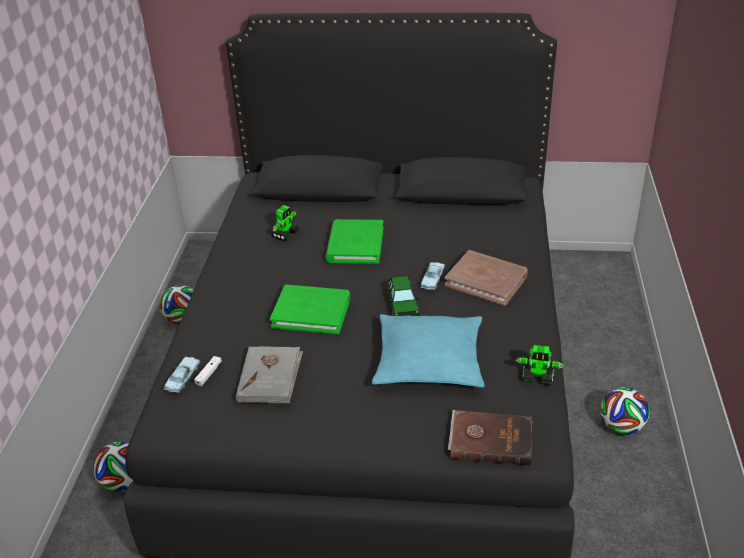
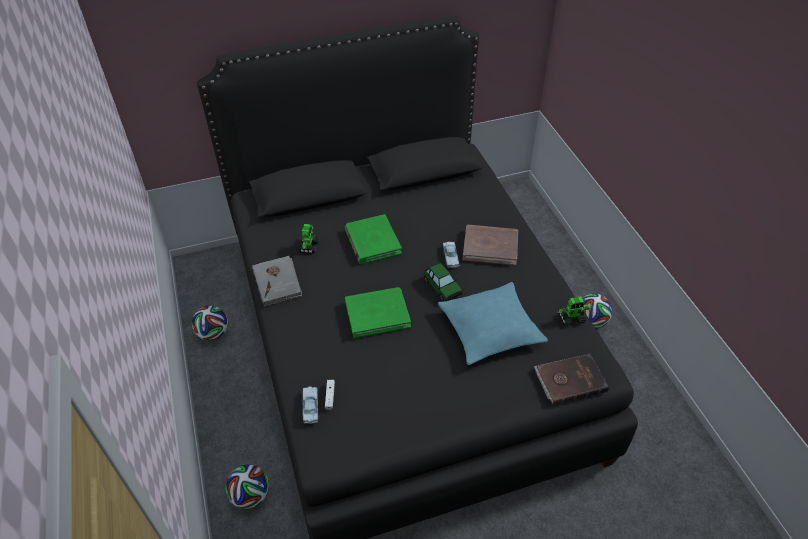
camera: 25 degrees left, 10 degrees up
grey book [236,346,303,403] -> grey book moved to [252,256,302,307]

